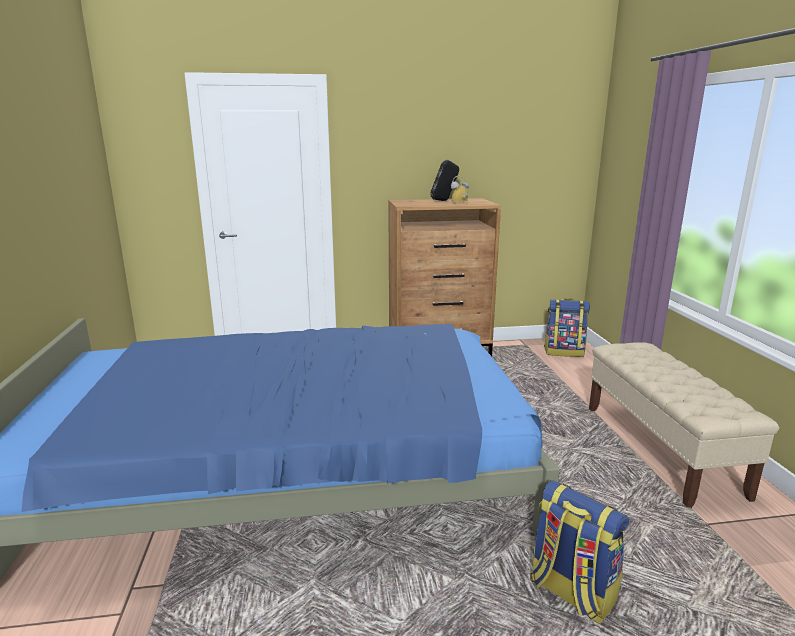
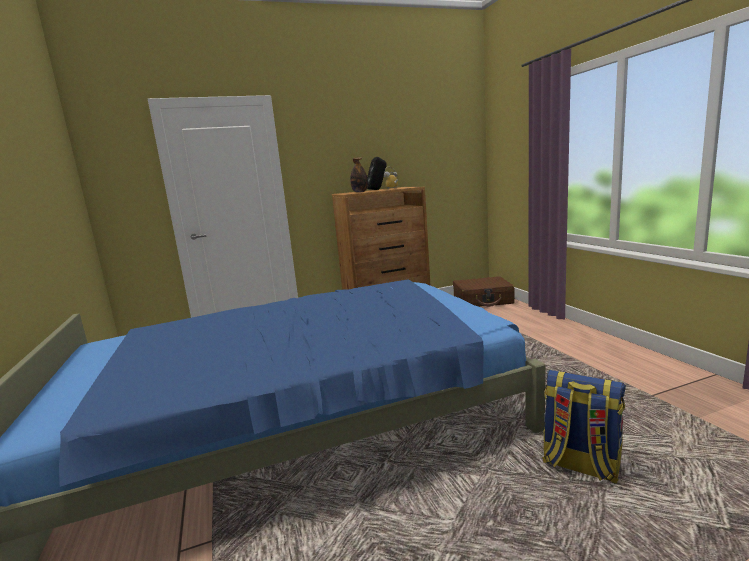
camera: 10 degrees left, 5 degrees down
backpack [544,298,590,357] -> brown suitcase [453,276,515,307]
beige bench [589,343,779,508] -> none
none -> bottle [350,158,368,193]

